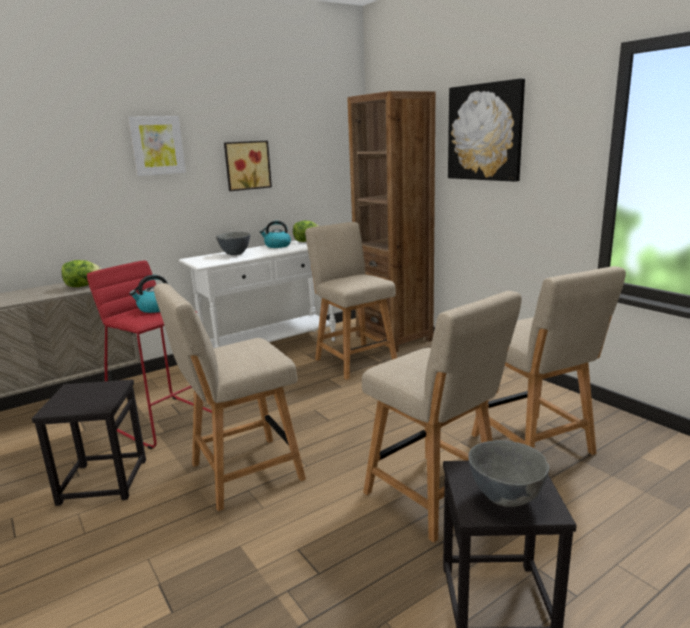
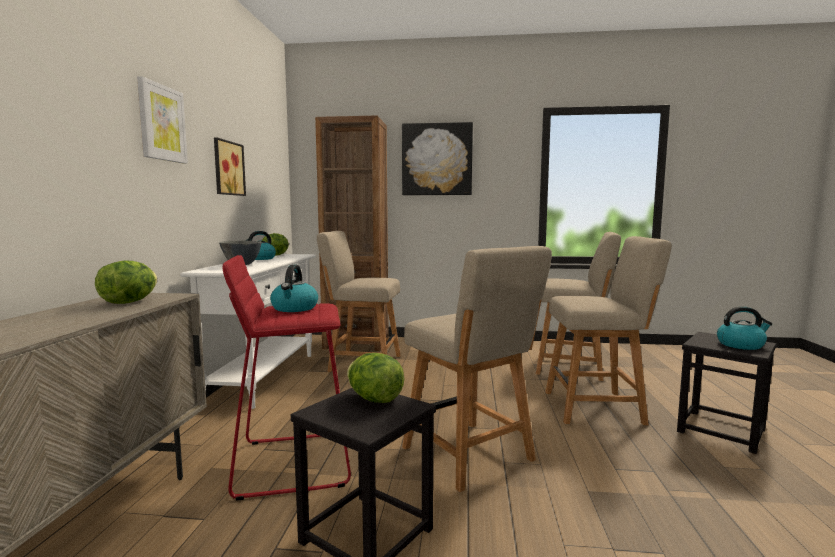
camera: 50 degrees left, 10 degrees down
beige chair [154,283,306,511] -> beige chair turned 45 degrees counterclockwise [402,246,552,492]
grey bowl [468,440,549,507] -> kettle [717,306,772,350]
none -> lettuce [347,353,404,403]

